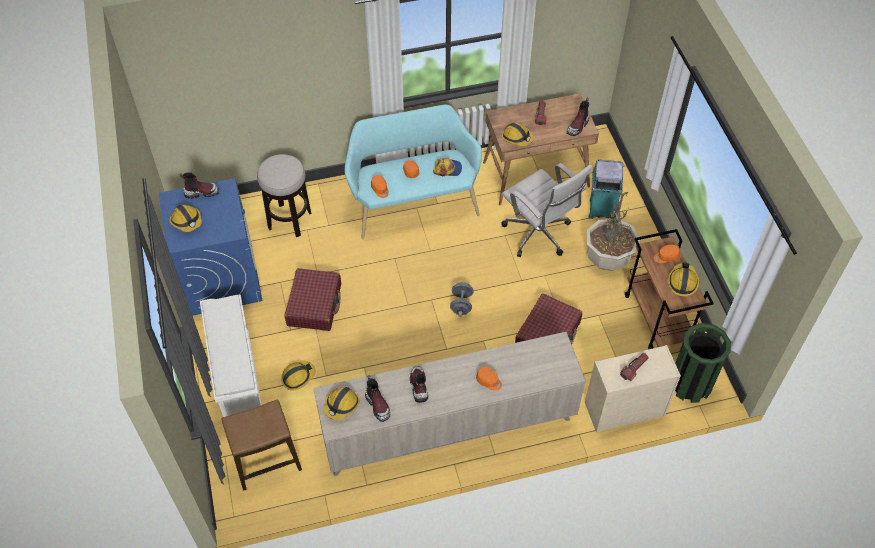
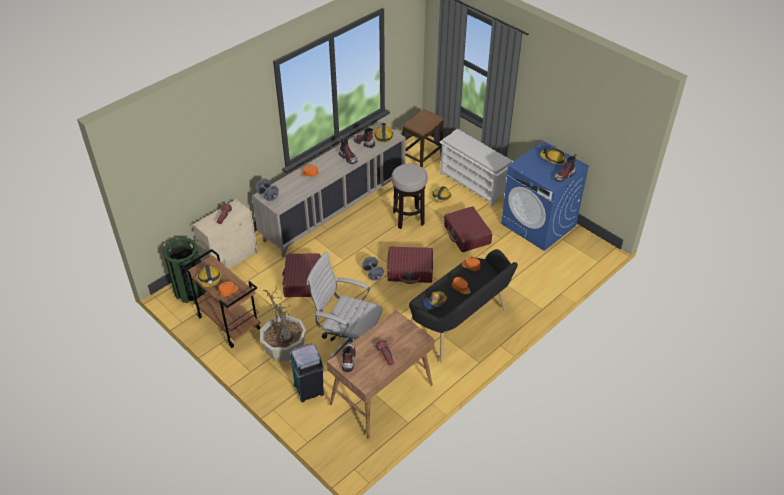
camera: 150 degrees right, 10 degrees down
stool [257,154,312,237] -> stool moved to [391,164,428,229]
turquoise bench [345,105,482,240] -> black bench [409,249,518,363]
hard hat [502,123,534,146] -> none
none -> grey dumbbell [255,178,279,201]
none -> red suitcase [387,246,433,284]

